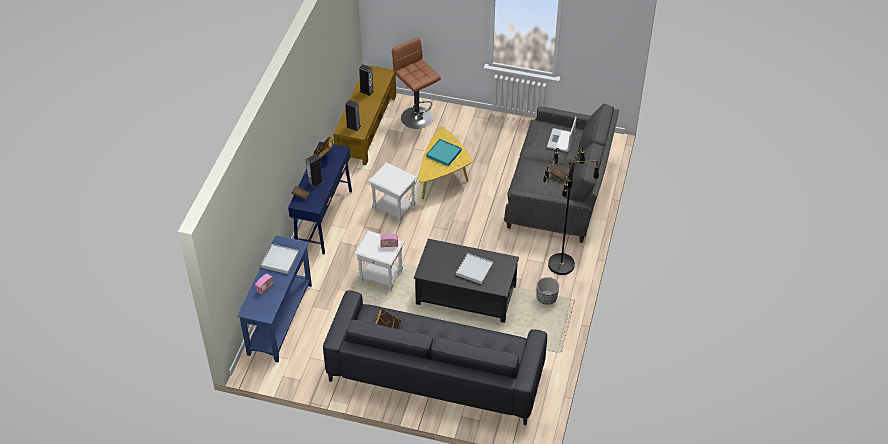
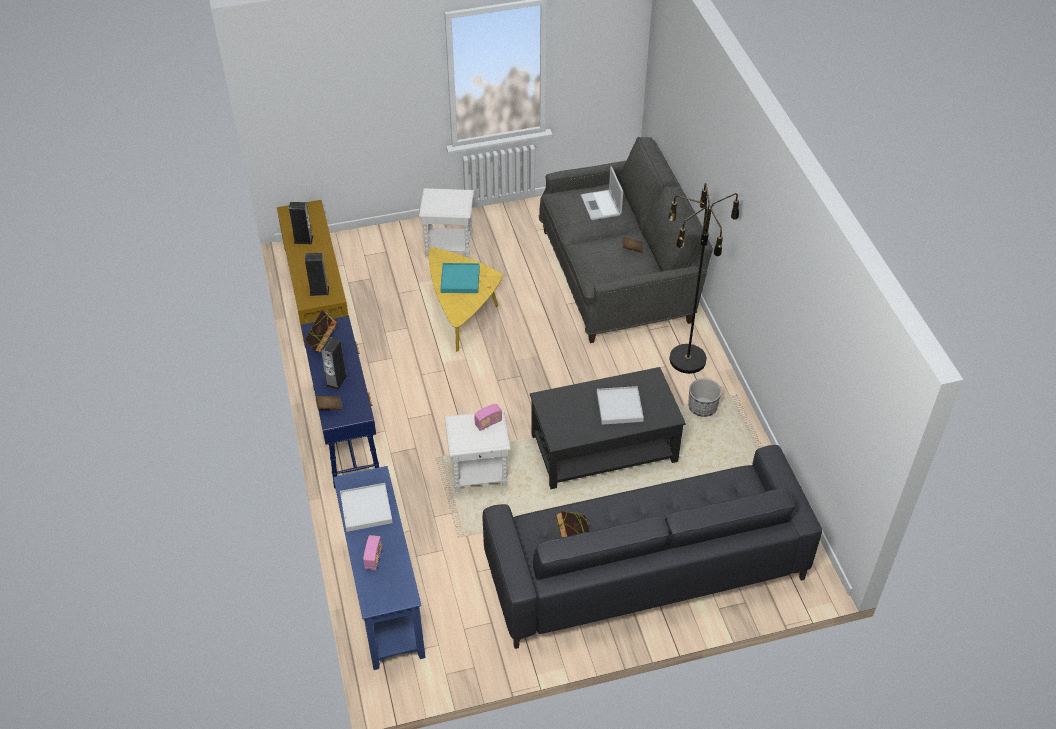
camera: 30 degrees left, 0 degrees up
white side table [368,162,418,223] -> white side table moved to [419,188,474,258]
brown stool [392,38,441,129] -> none

